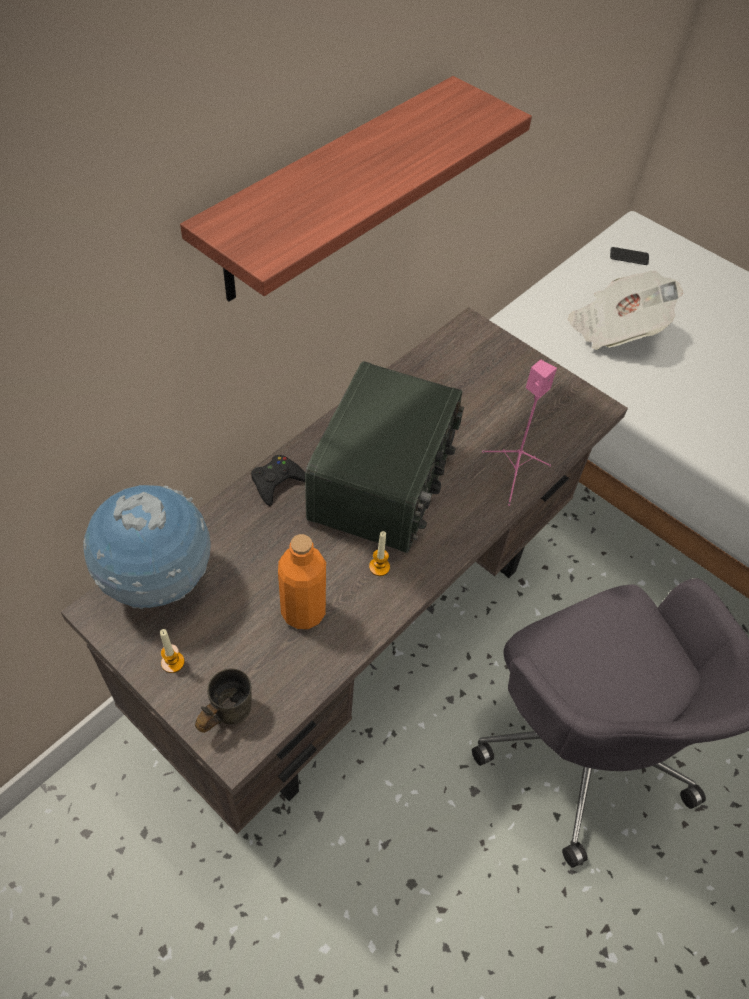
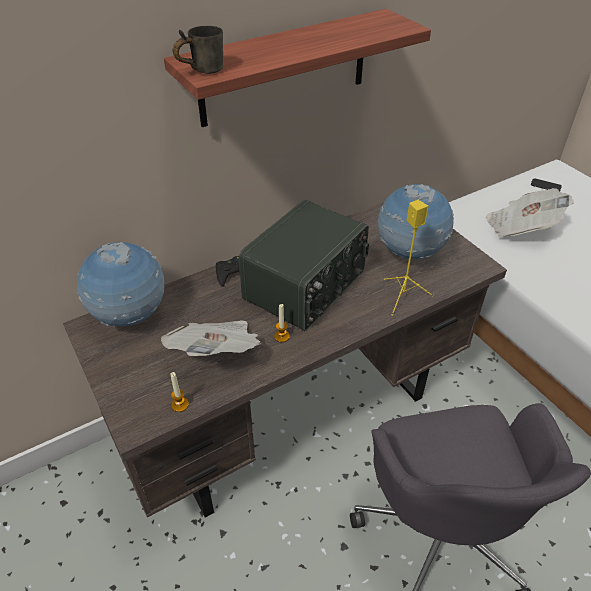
camera: 20 degrees right, 10 degrees down
candle [160,629,185,673] -> candle moved to [170,372,189,412]
grey mug [195,668,252,733] -> grey mug moved to [173,26,223,74]
orange bottle [278,534,326,629] -> newspaper [161,320,261,356]
pink speaker [482,360,557,506] -> yellow speaker [384,200,433,316]
none -> globe [377,184,454,259]

